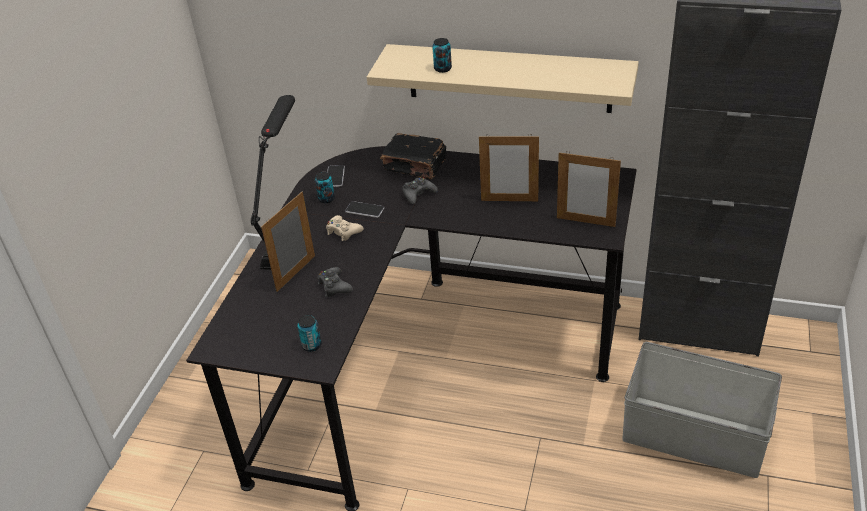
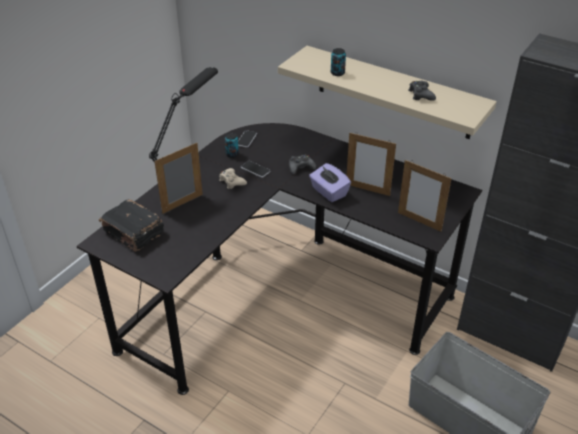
camera: 15 degrees right, 0 degrees up
can [297,315,322,352] -> none
black game controller [318,267,353,297] -> black game controller moved to [408,81,436,101]
black book [380,133,446,179] -> black book moved to [99,199,164,252]
none -> purple tissue box [309,163,351,202]

